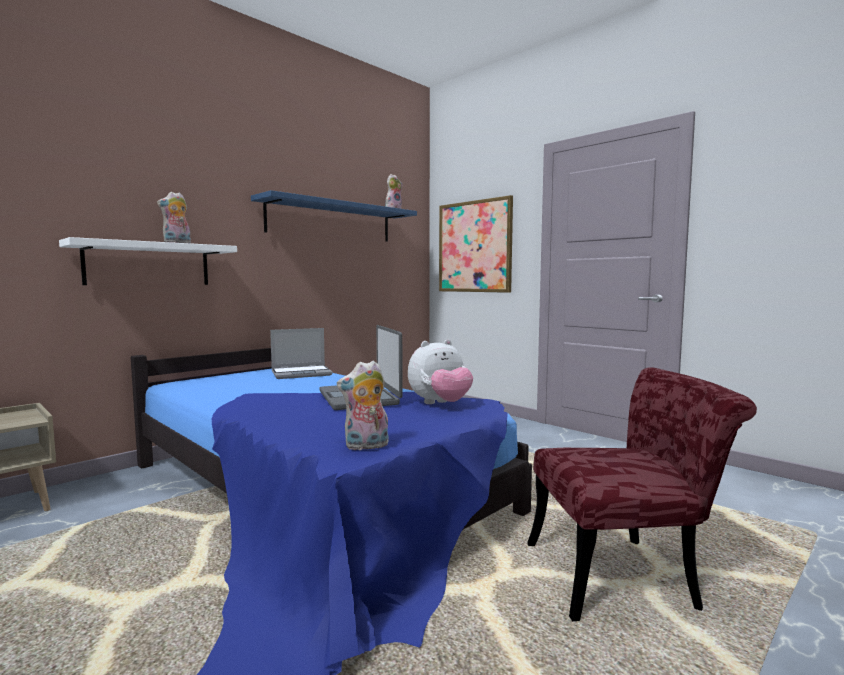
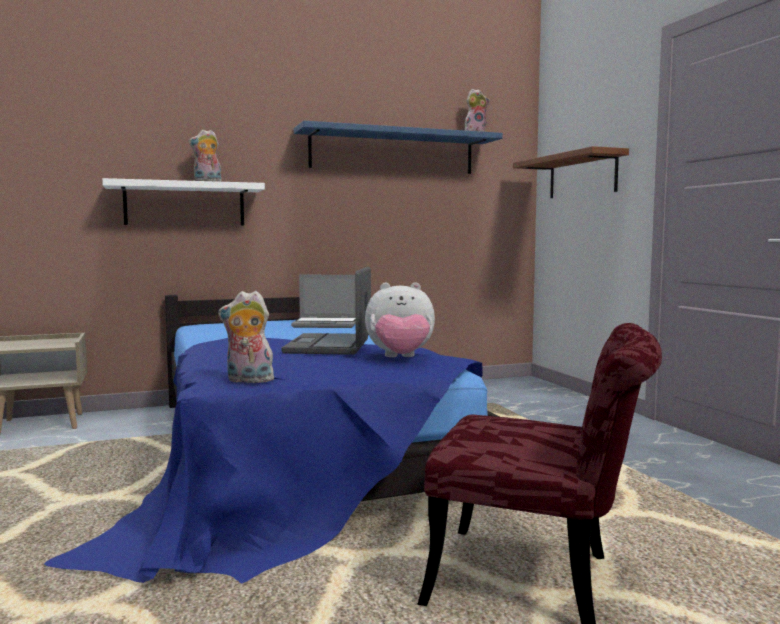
camera: 25 degrees right, 0 degrees up
picture [439,195,513,293] -> brown shelf [513,146,629,198]

